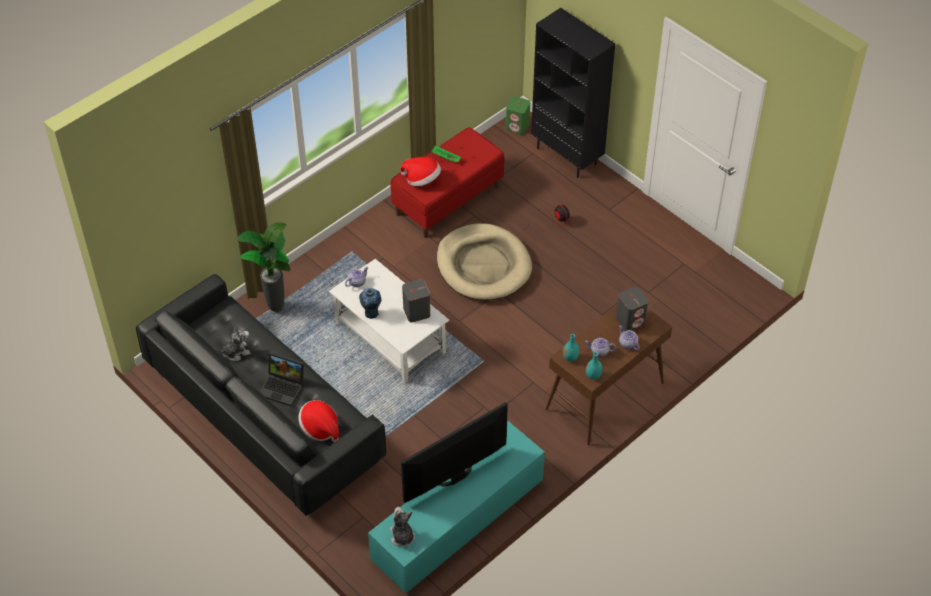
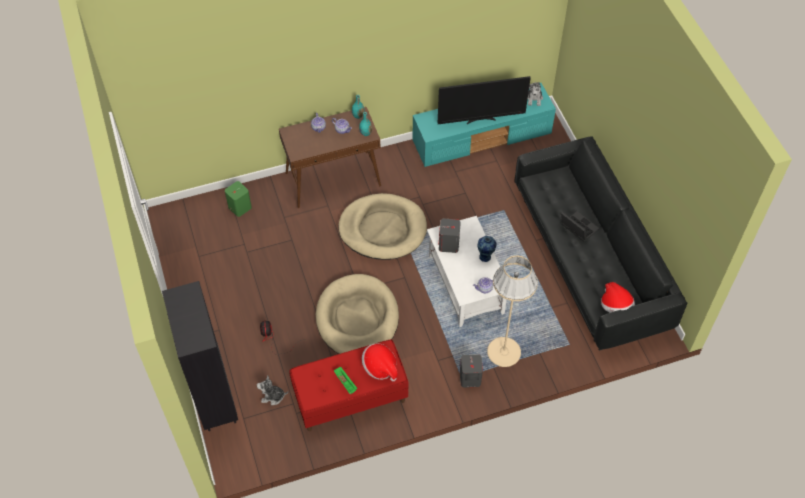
camera: 155 degrees left, 5 degrees up
plush toy [217,328,251,361] -> plush toy moved to [257,375,288,405]
potted plant [237,222,290,312] -> none
hat [298,400,339,442] -> hat moved to [601,282,635,313]
green speaker [506,96,530,135] -> green speaker moved to [225,181,252,217]
grey speaker [616,287,649,331] -> grey speaker moved to [460,354,483,388]
none -> beige dog bed [338,193,427,260]
none -> beige floor lamp [487,256,538,367]

